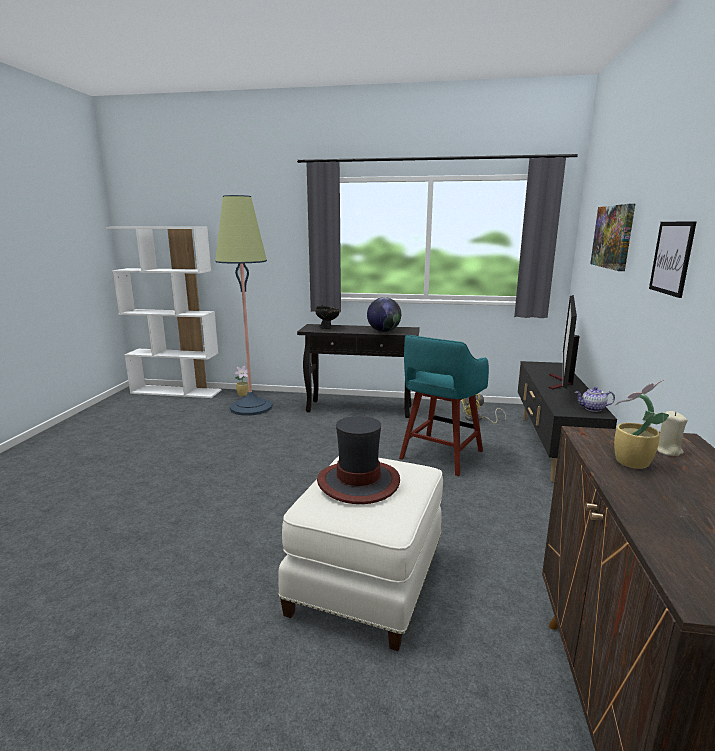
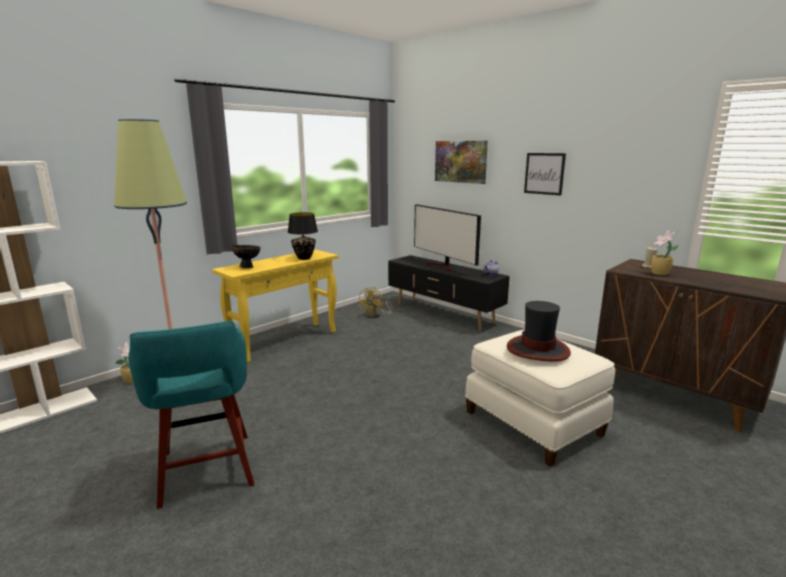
camera: 55 degrees left, 0 degrees up
black console table [297,324,420,418] -> yellow console table [212,249,339,363]
globe [367,297,401,332] -> black table lamp [288,212,318,260]
turquoise stool [399,335,489,476] -> turquoise stool moved to [128,321,254,509]

